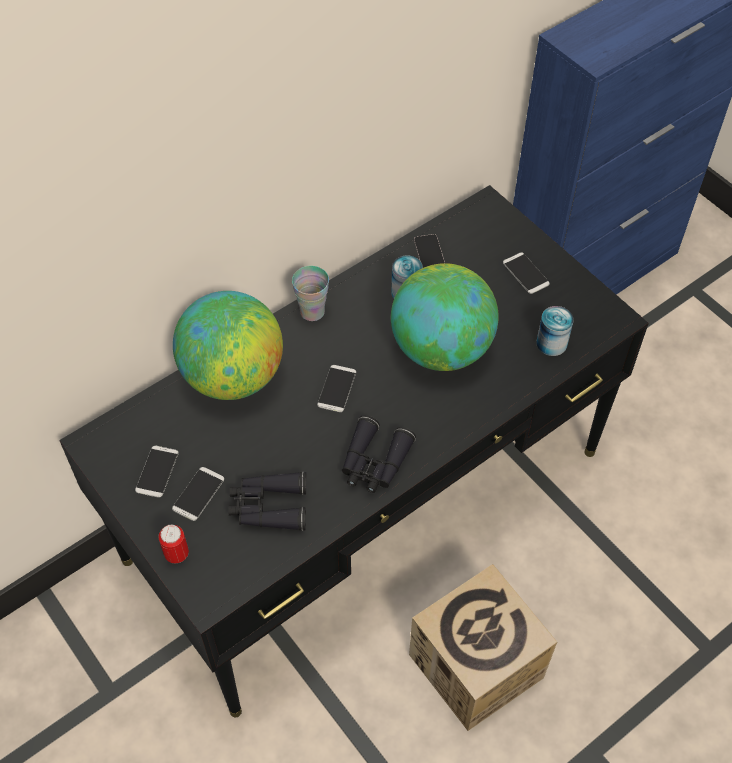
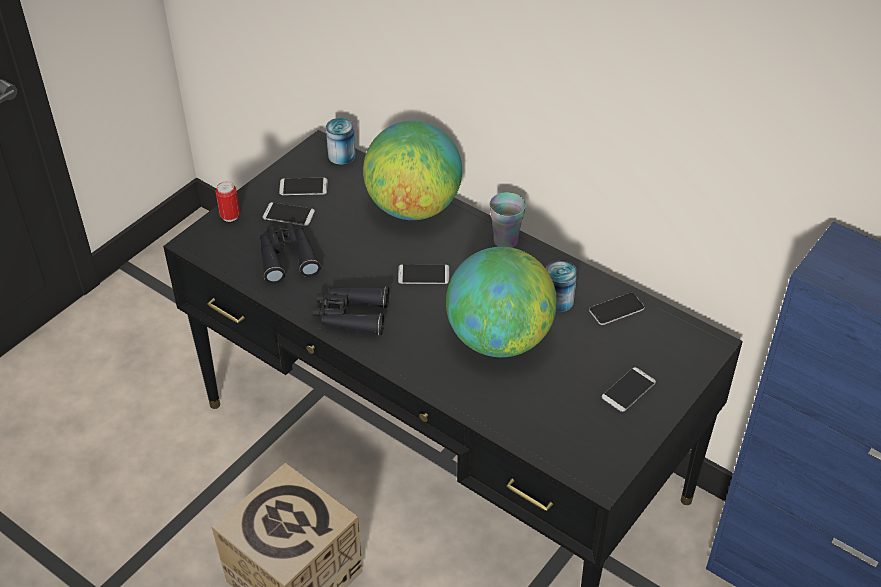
camera: 75 degrees right, 10 degrees down
can [536,306,574,356] -> can moved to [326,118,356,165]

